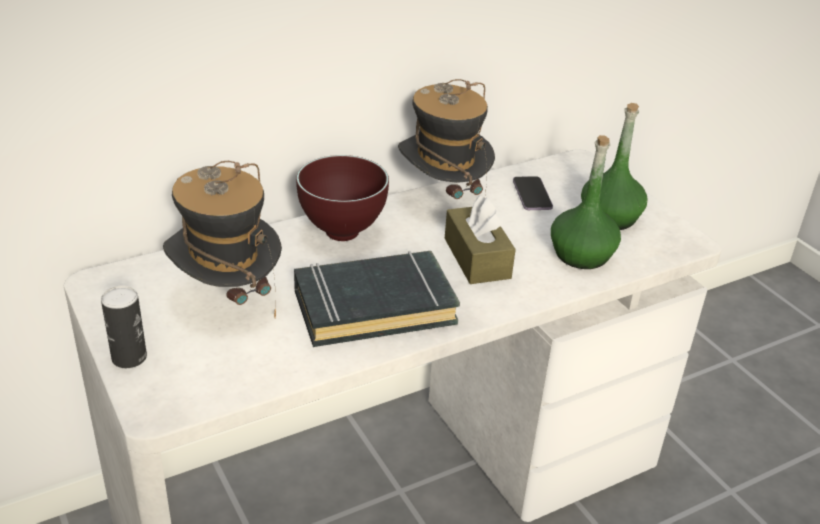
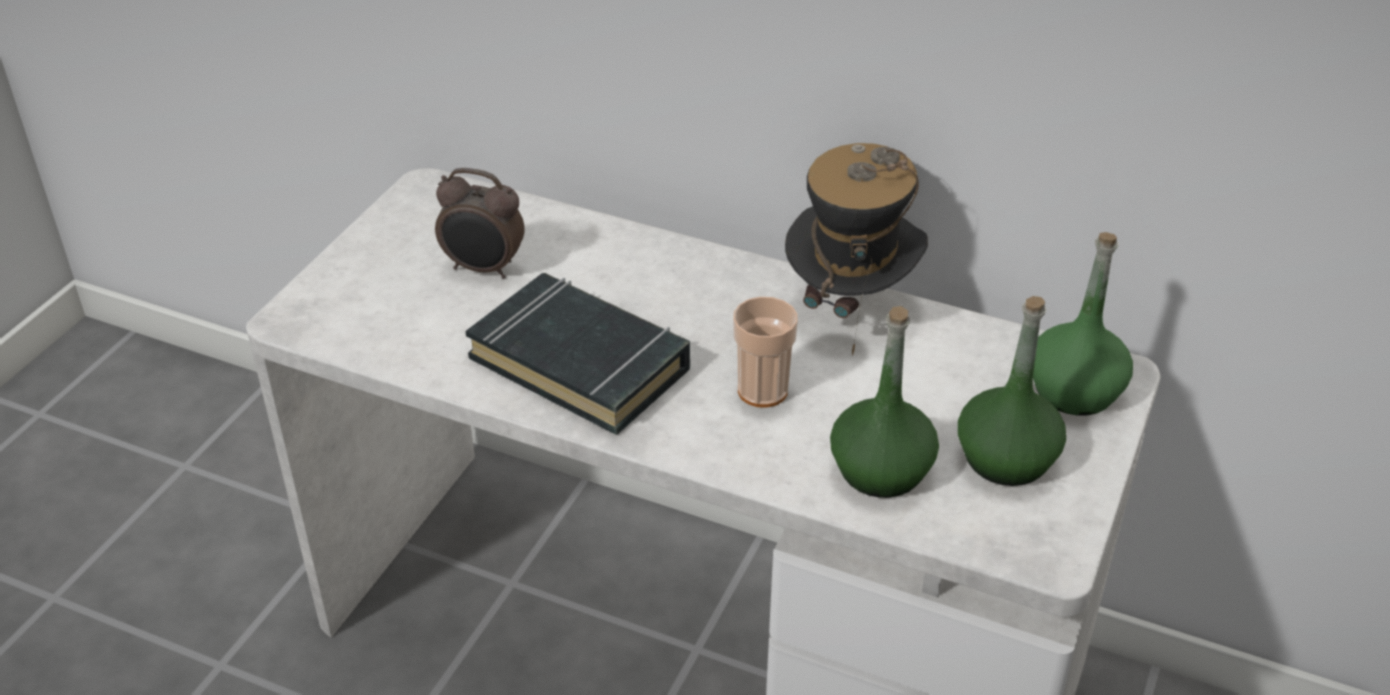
camera: 55 degrees right, 5 degrees up
can [101,286,147,368] -> none
hat [163,161,282,318] -> alarm clock [435,168,525,279]
brown bowl [296,155,389,241] -> none
brown tissue box [445,195,516,284] -> cup [733,297,798,407]
phone [513,176,553,210] -> none
none -> green bottle [1033,232,1133,416]

